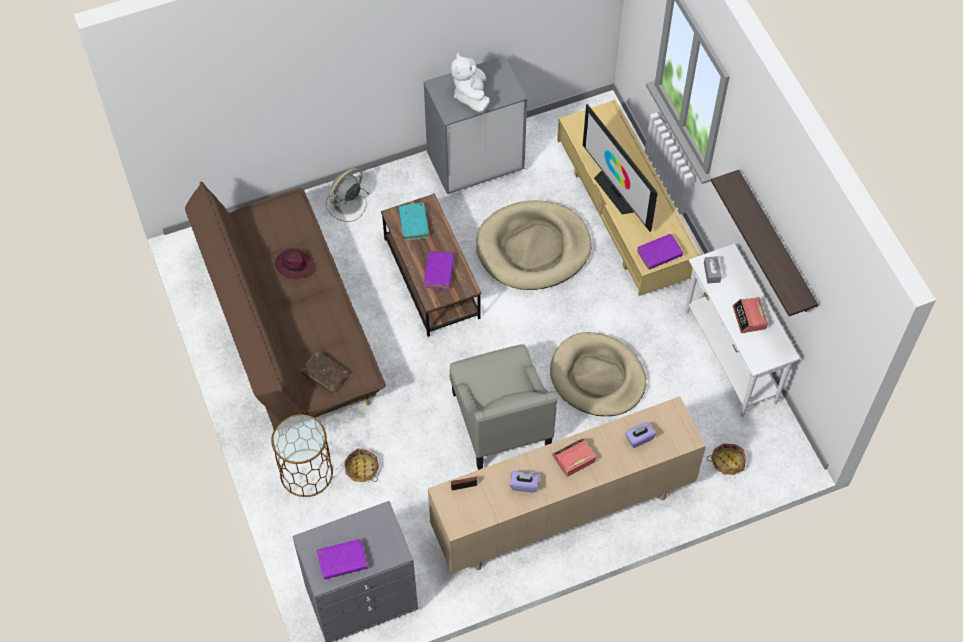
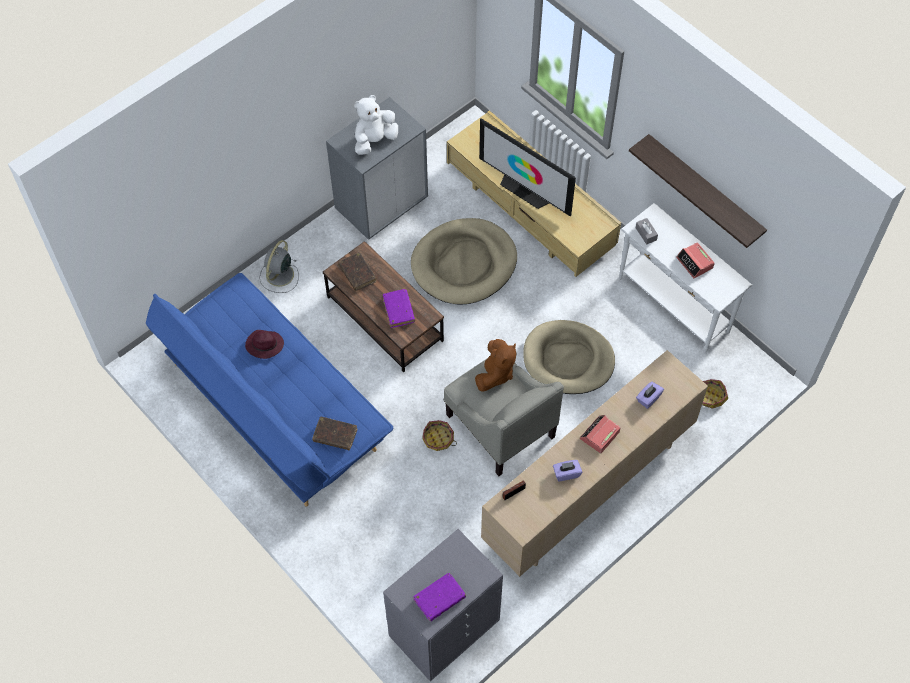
camera: 20 degrees left, 0 degrees up
brown sofa [185,182,386,429] -> blue sofa [146,273,393,506]
brown side table [271,414,333,497] -> none
basket [344,448,379,482] -> basket moved to [422,420,457,451]
turquoise book [398,203,429,240] -> brown book [338,252,377,291]
white plush toy [451,52,490,112] -> white plush toy turned 75 degrees clockwise [354,95,398,155]
purple book [637,234,683,270] -> none
none -> brown plush toy [475,339,516,392]

